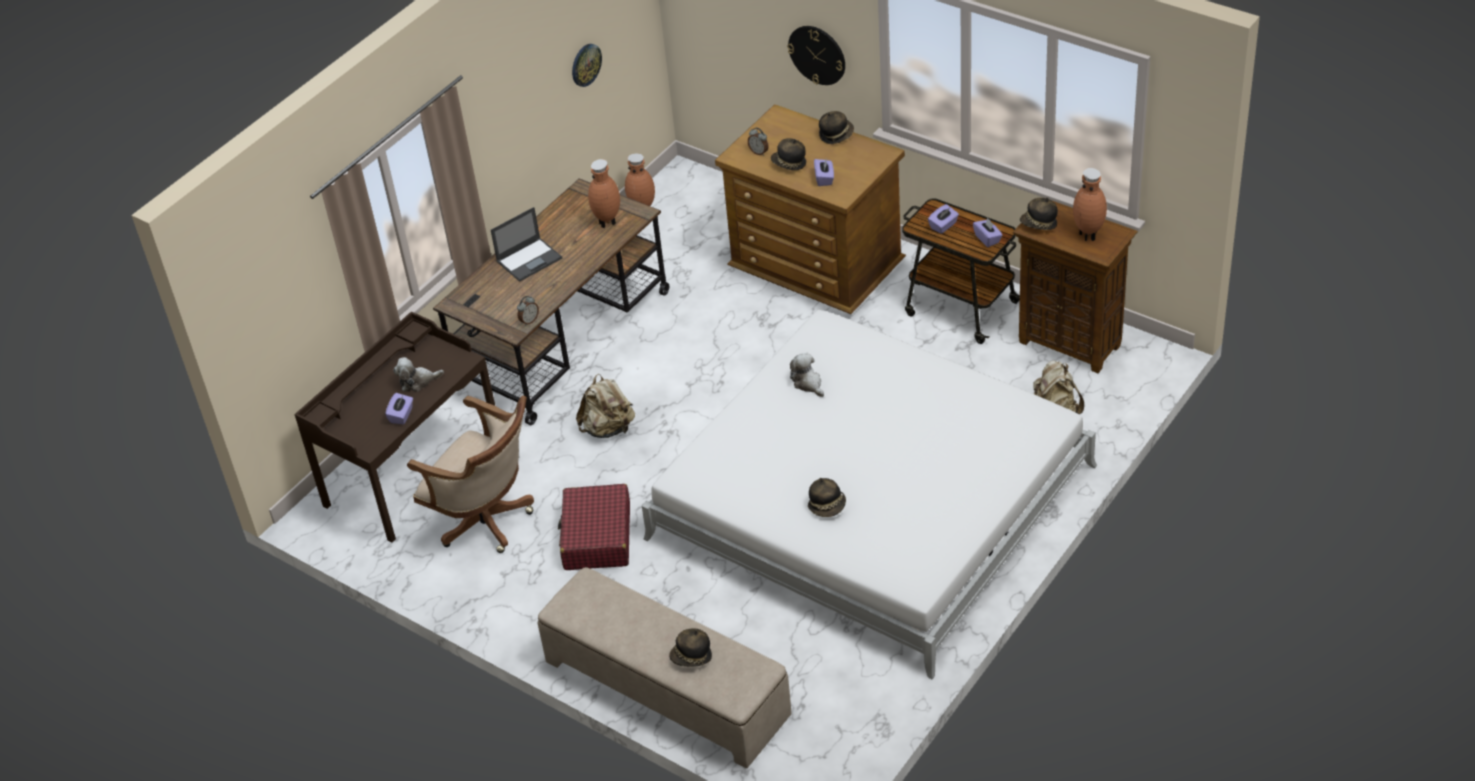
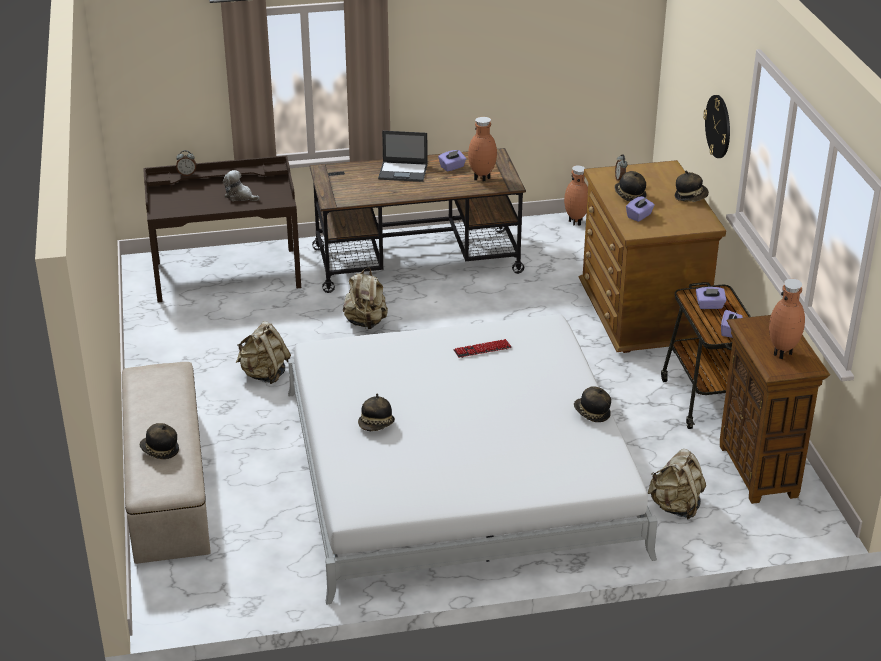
camera: 40 degrees right, 10 degrees down
purple tissue box [385,393,413,424] -> purple tissue box moved to [438,150,466,171]
office chair [407,396,534,553] -> none
alarm clock [517,296,539,326] -> alarm clock moved to [176,150,196,176]
red suitcase [558,484,630,570] -> beige backpack [236,321,291,384]
wall clock [572,44,602,87] -> none
plush toy [790,353,824,397] -> keyboard [454,339,512,358]
hat [1020,197,1058,230] -> hat moved to [574,386,611,422]

